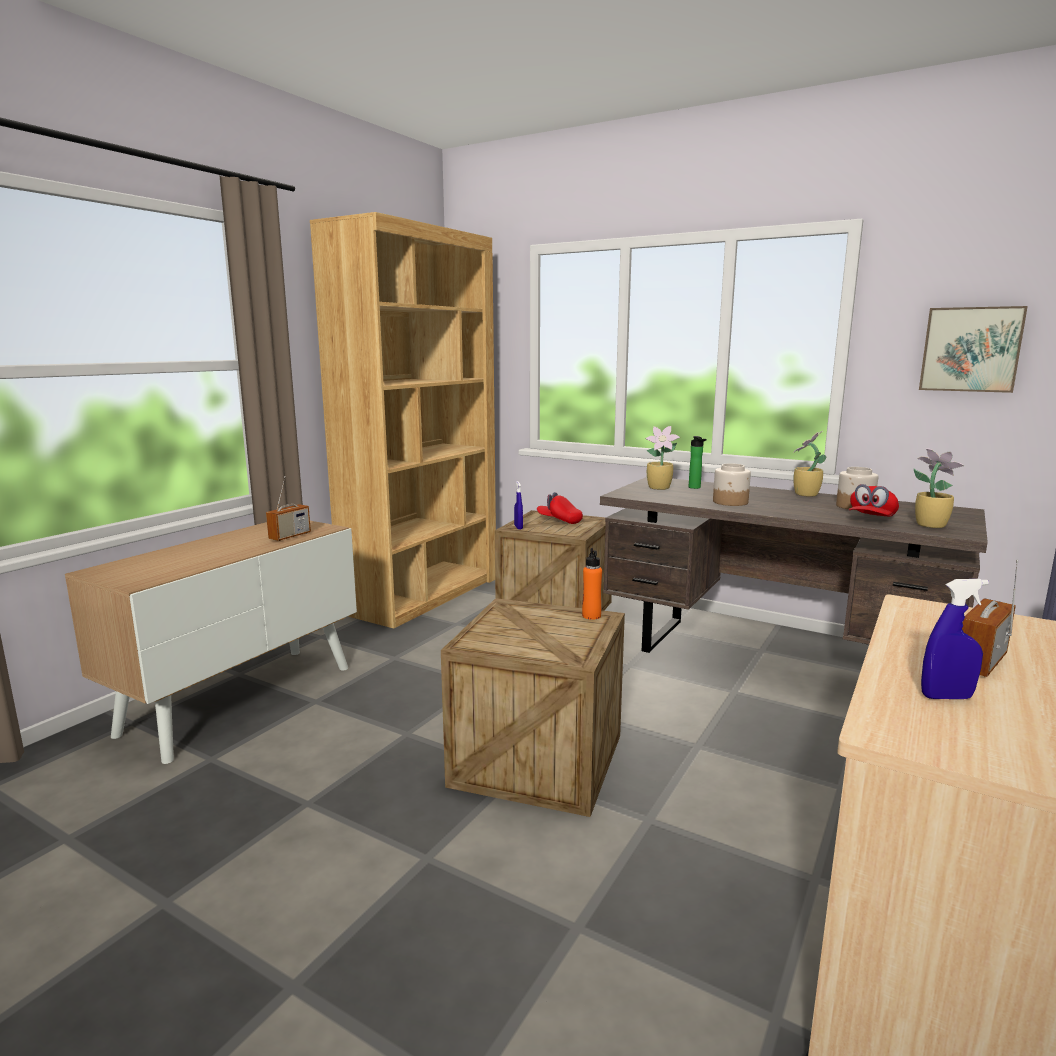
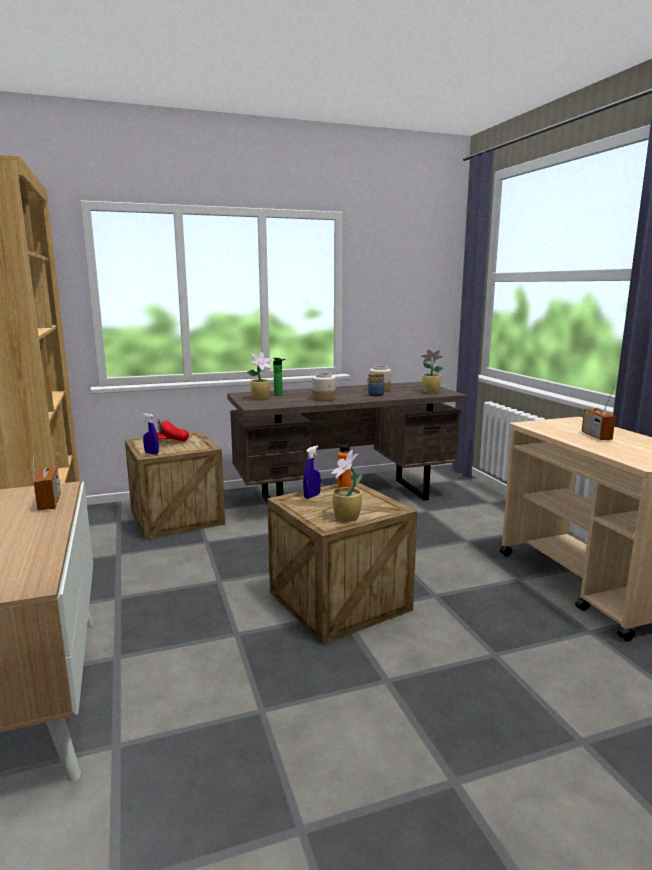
camera: 50 degrees left, 0 degrees up
potted plant [793,431,827,497] -> potted plant moved to [331,450,363,522]
red cap [849,484,899,516] -> none
picture [919,306,1028,393] -> none
blue spray bottle [921,579,989,699] -> blue spray bottle moved to [303,446,321,499]
none -> jar [367,373,384,396]

